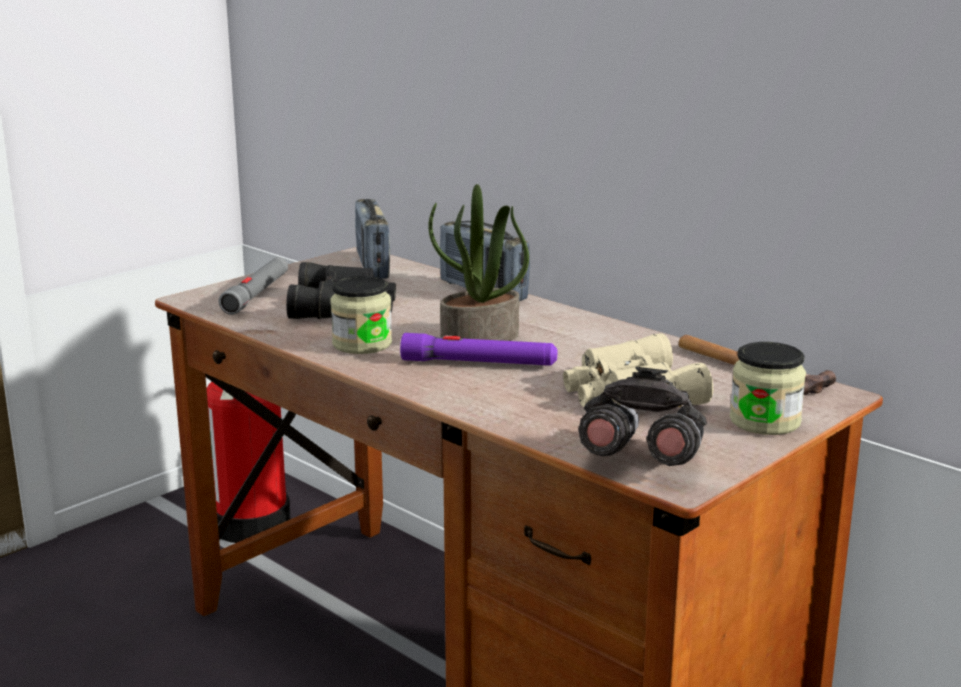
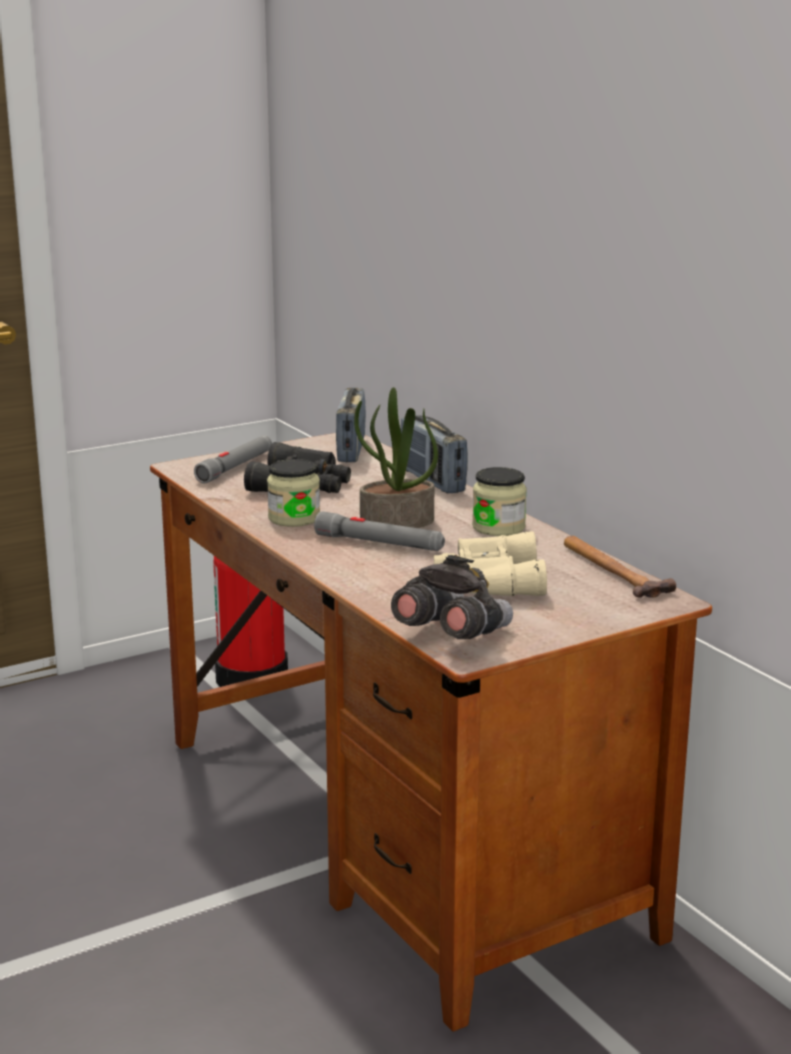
camera: 15 degrees right, 0 degrees up
purple flashlight [400,333,557,366] -> grey flashlight [314,511,445,551]
jar [730,342,806,435] -> jar moved to [472,467,527,536]

